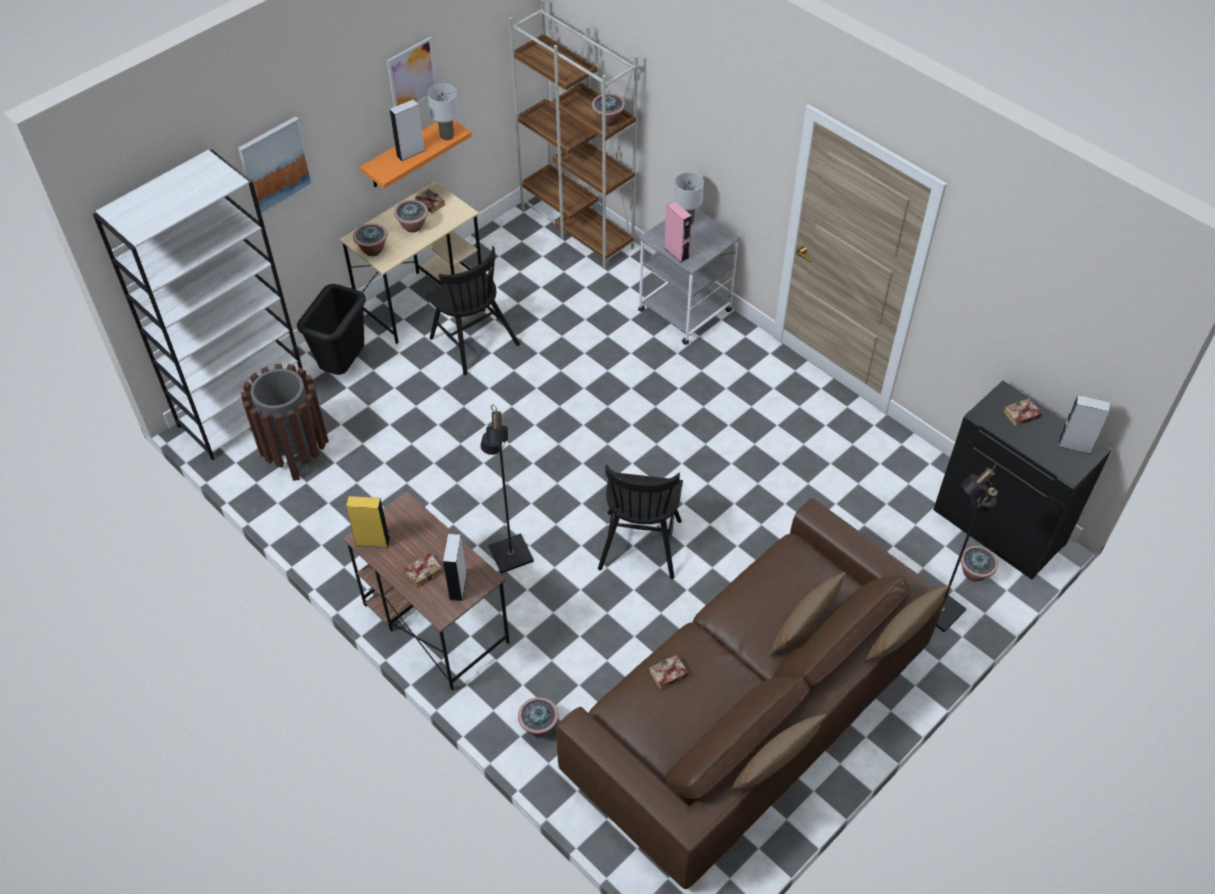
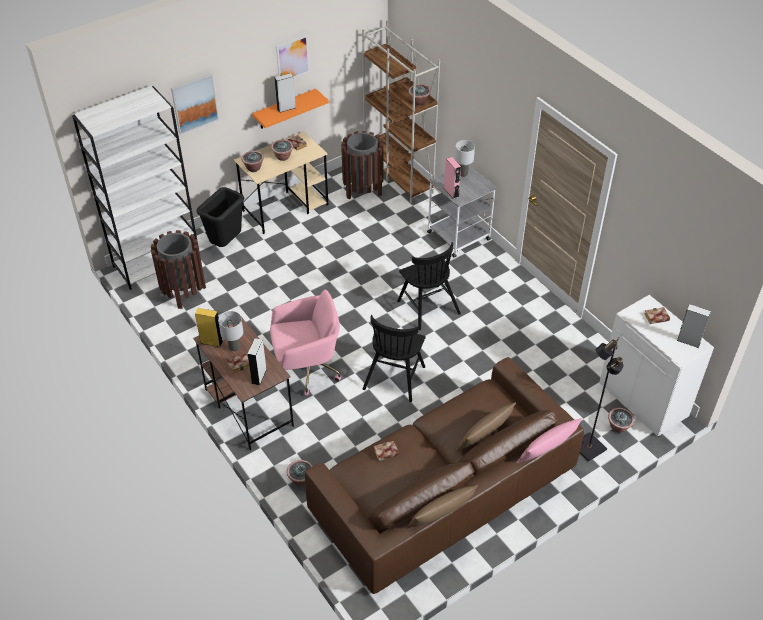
camera: 10 degrees right, 5 degrees down
black chair [425,246,520,375] -> black chair moved to [397,242,461,330]
white table lamp [427,84,459,140] -> white table lamp moved to [218,311,243,351]
black floor lamp [480,405,534,574] -> pink office chair [270,290,341,396]
brown pillow [863,585,950,664] -> pink pillow [516,418,582,463]
black cabinet [933,381,1111,580] -> white cabinet [599,295,714,437]
none -> brown trash can [341,131,383,199]

